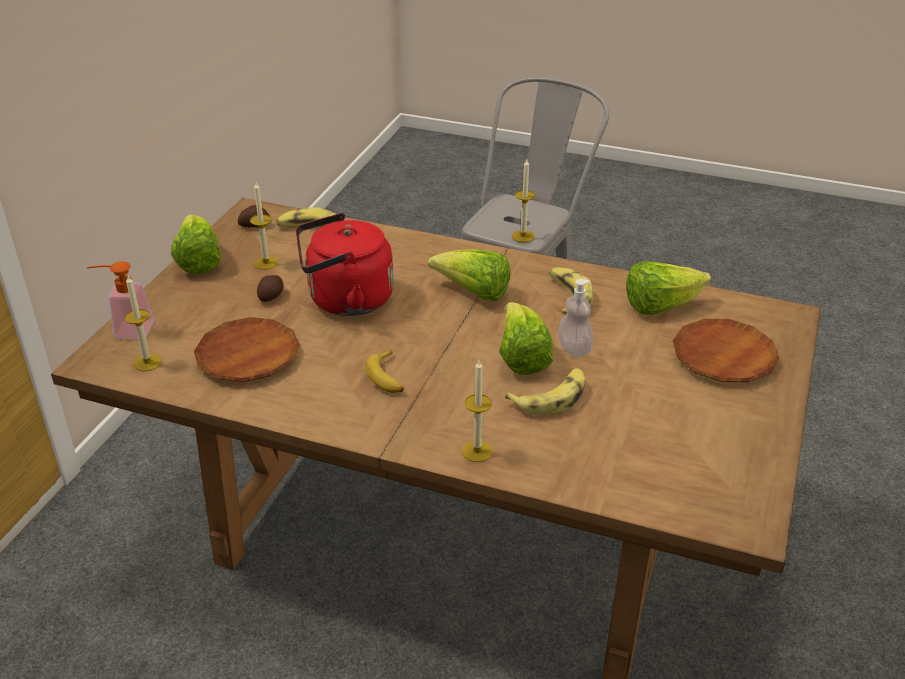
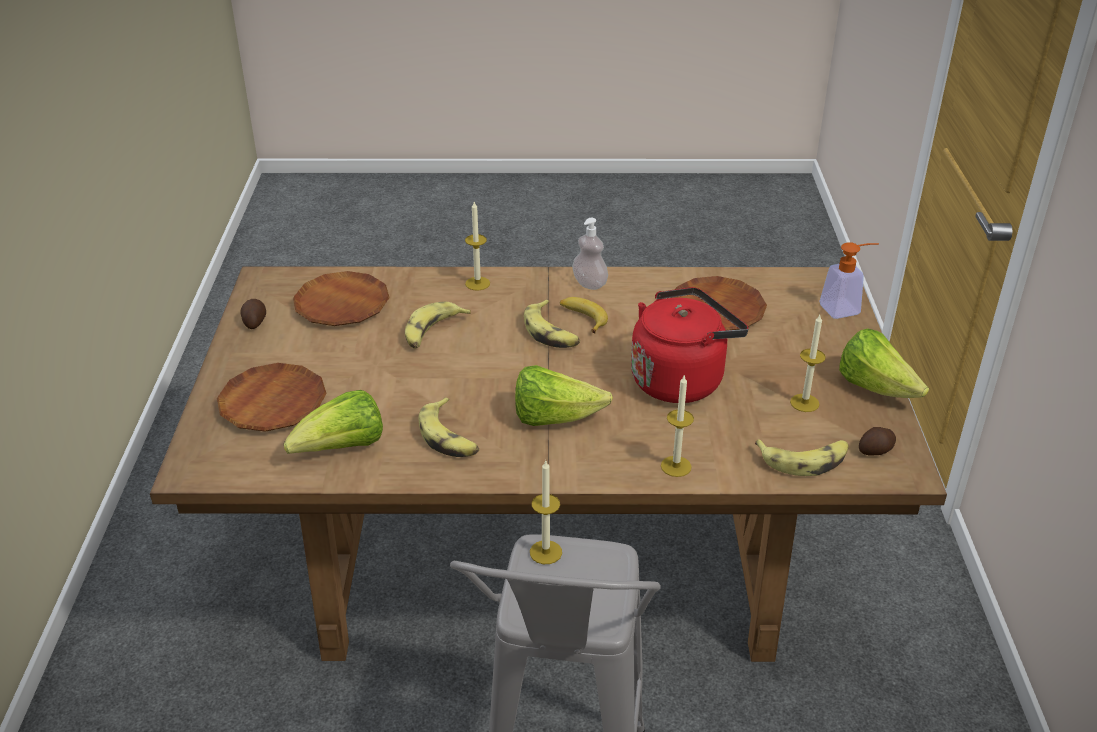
camera: 160 degrees right, 0 degrees up
candle [125,276,162,371] -> candle moved to [661,374,694,477]
potato [257,275,283,302] -> potato moved to [240,299,266,329]
lettuce [499,302,553,375] -> none
soap dispenser [558,279,594,357] -> soap dispenser moved to [572,218,608,290]
none -> brown plate [293,271,390,326]
none -> banana [524,300,580,348]

